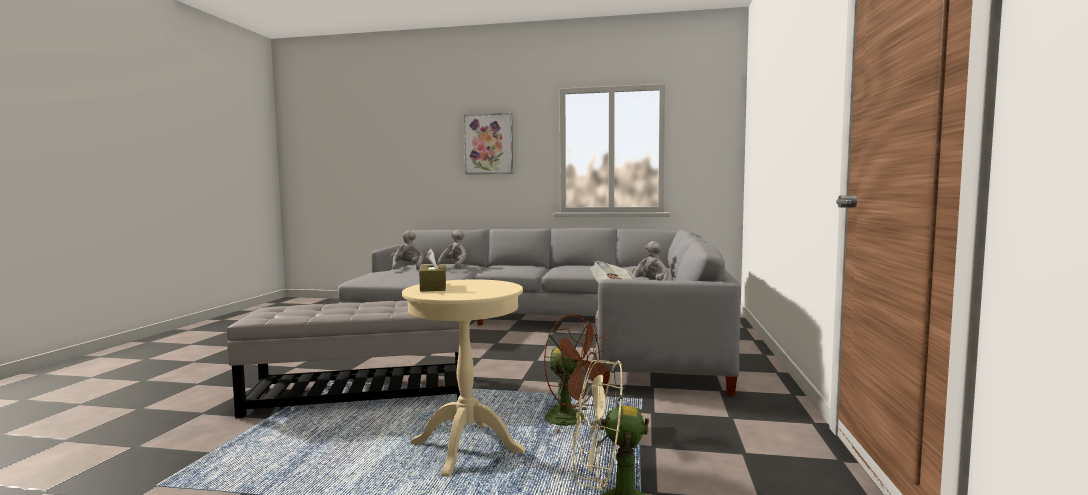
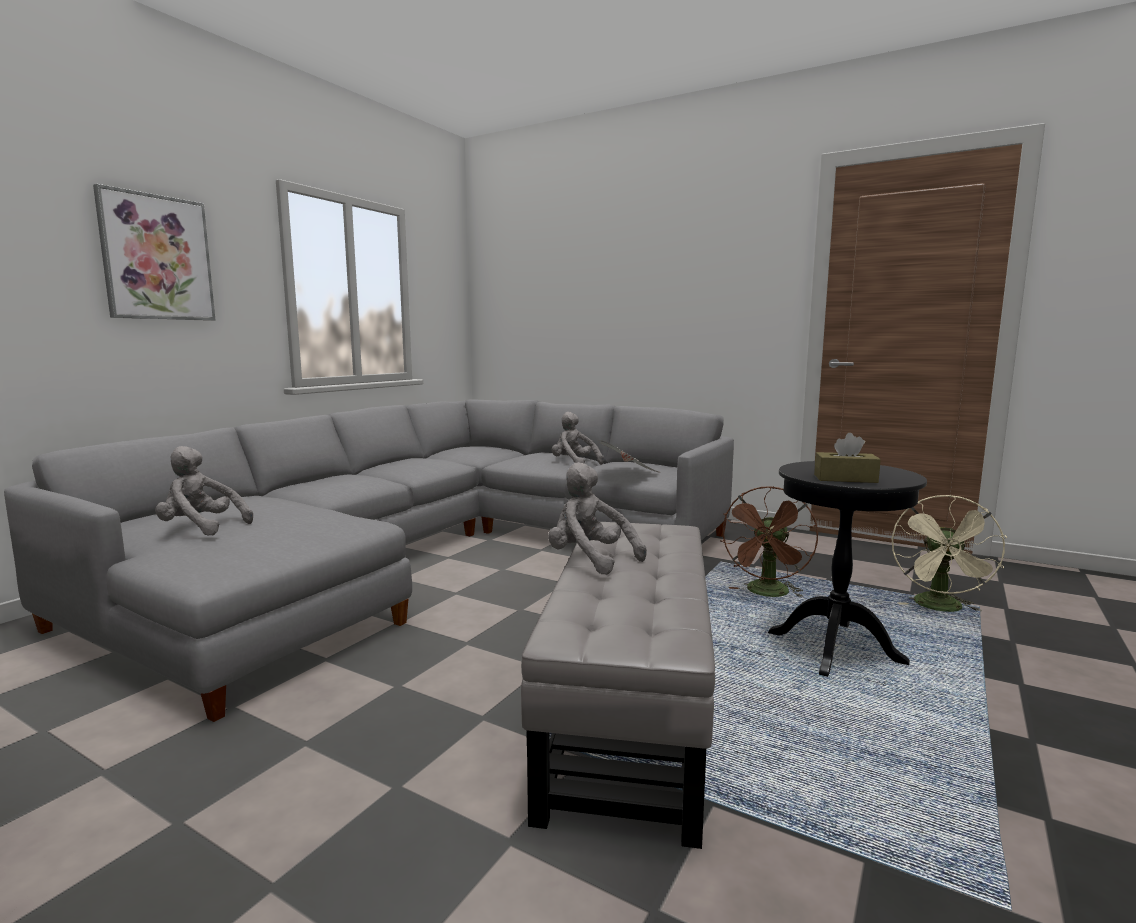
camera: 70 degrees left, 5 degrees up
beige side table [402,279,525,477] -> black side table [768,461,927,677]
grey plush toy [437,230,467,269] -> grey plush toy moved to [548,462,647,575]
brown fan [544,315,613,433] -> brown fan turned 150 degrees clockwise [720,486,818,598]

